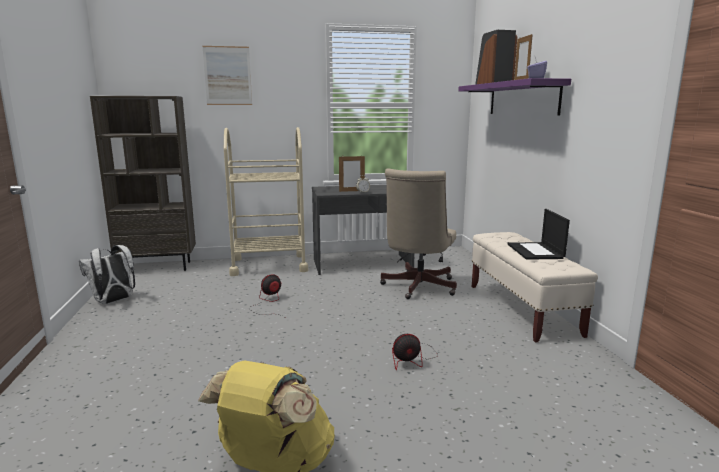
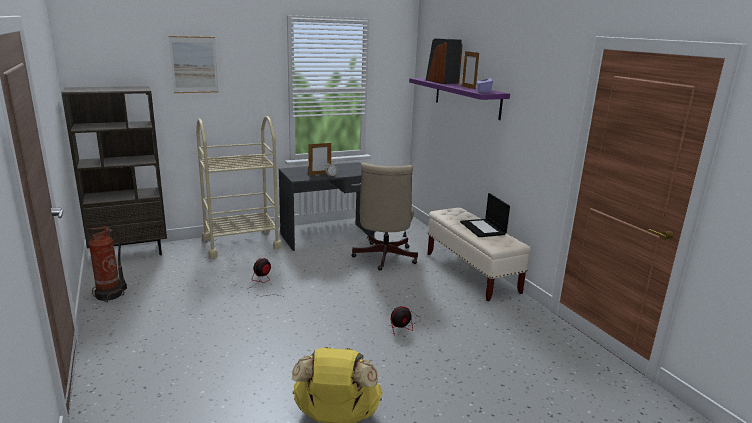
camera: 15 degrees left, 5 degrees up
white backpack [79,245,135,304] -> fire extinguisher [88,226,127,302]

